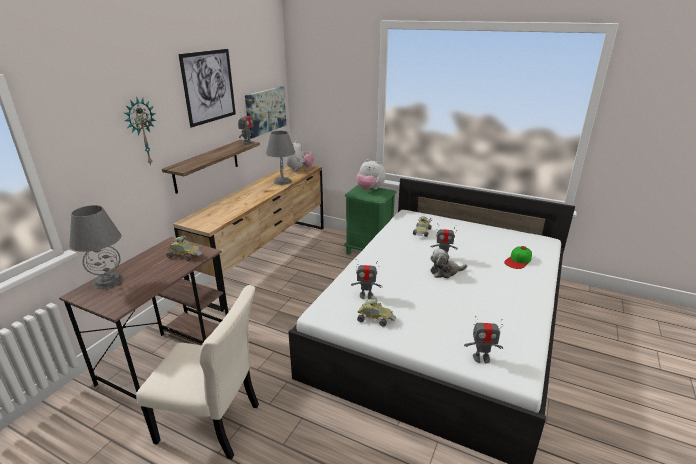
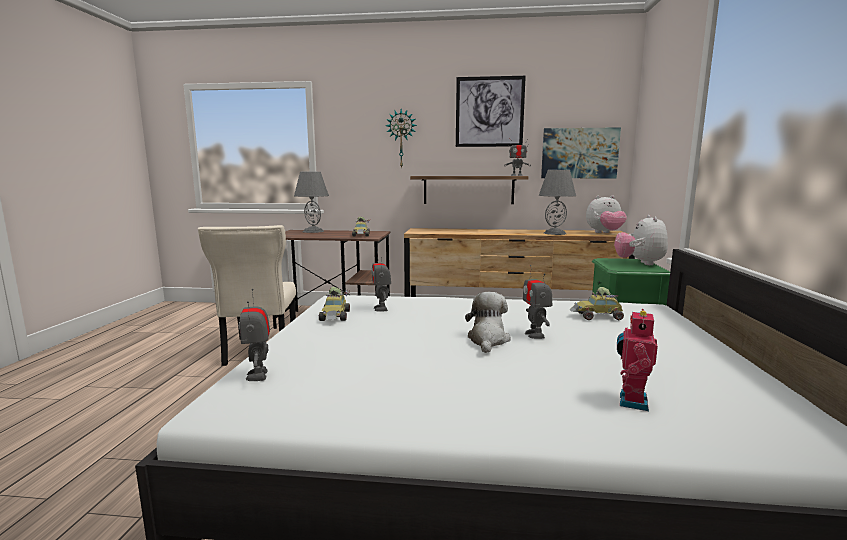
camera: 70 degrees right, 15 degrees down
plush toy [430,249,467,278] -> plush toy turned 45 degrees clockwise [465,292,511,353]
cap [504,246,532,269] -> toy robot [617,309,658,411]

